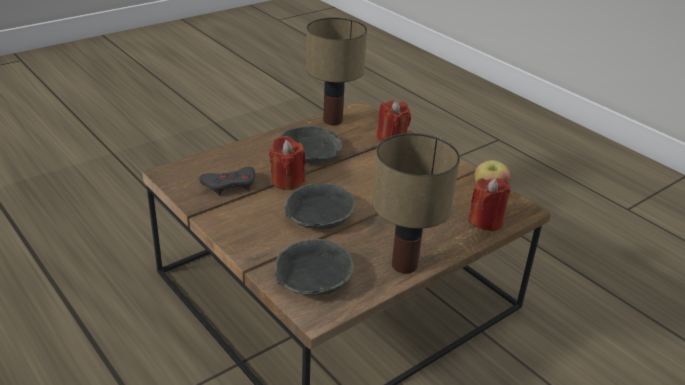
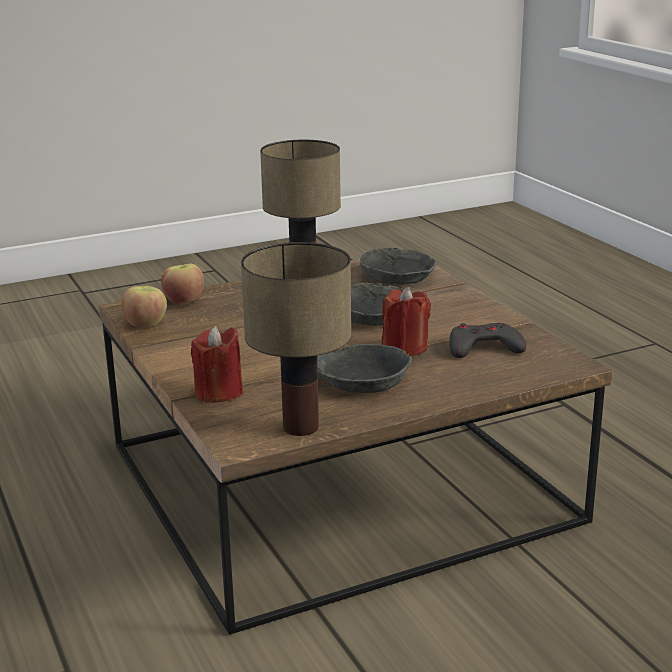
camera: 165 degrees left, 10 degrees down
red candle [468,178,510,232] -> apple [161,264,204,305]

